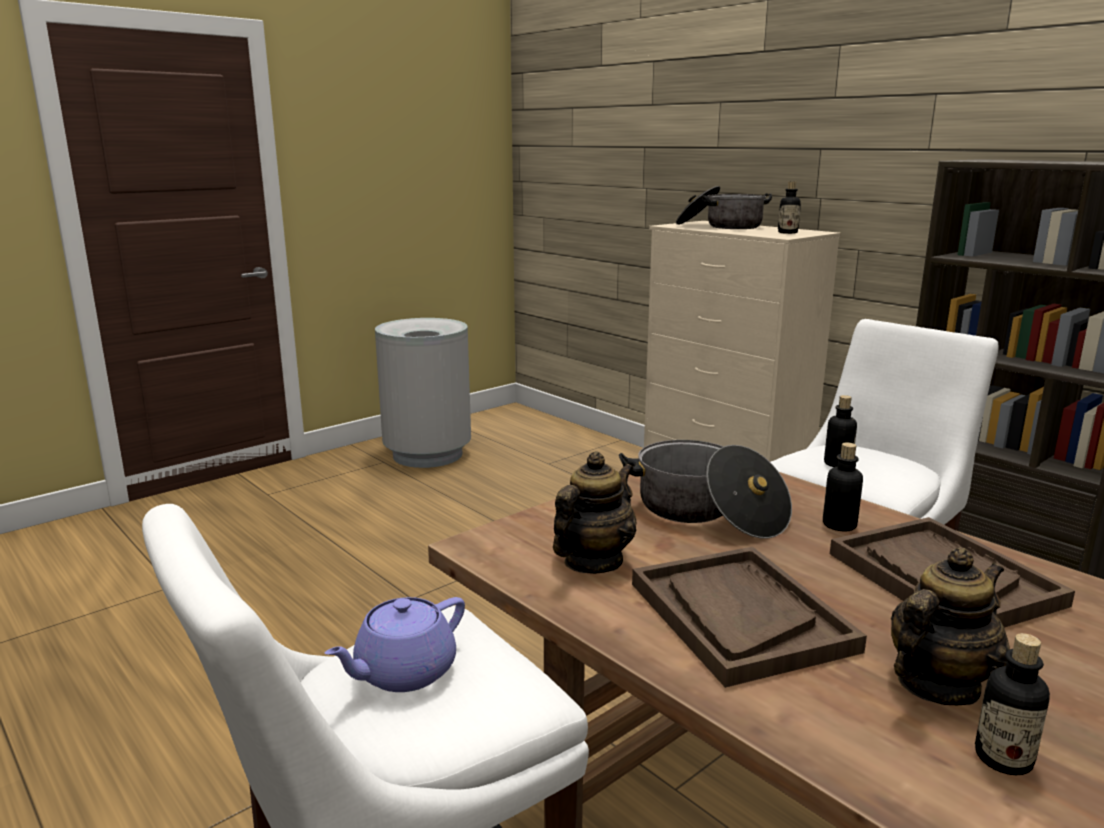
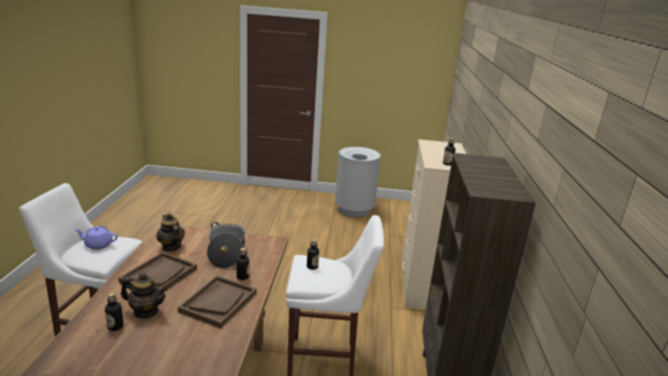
camera: 45 degrees right, 5 degrees up
teapot [553,451,637,574] -> teapot turned 120 degrees counterclockwise [156,213,185,252]
cooking pot [676,186,772,229] -> none

